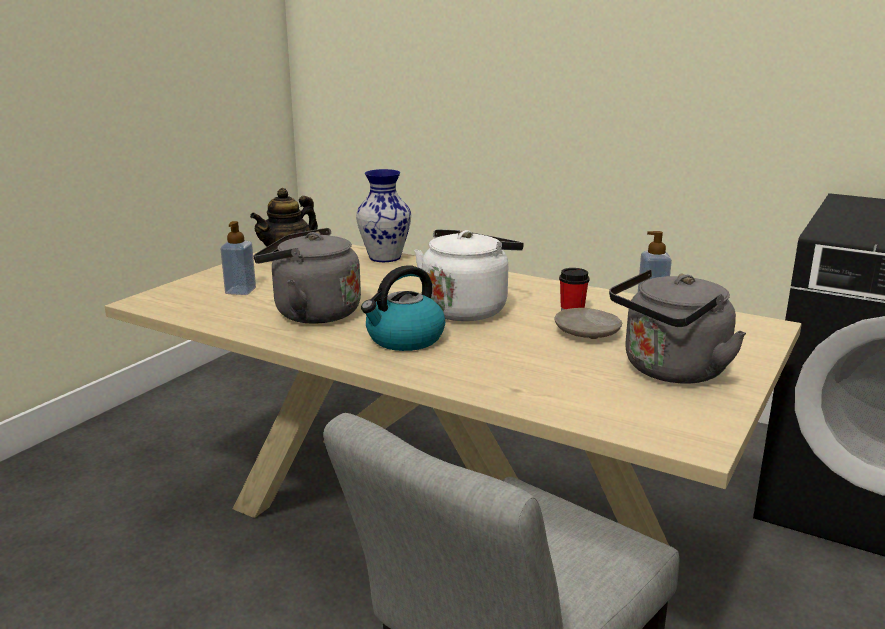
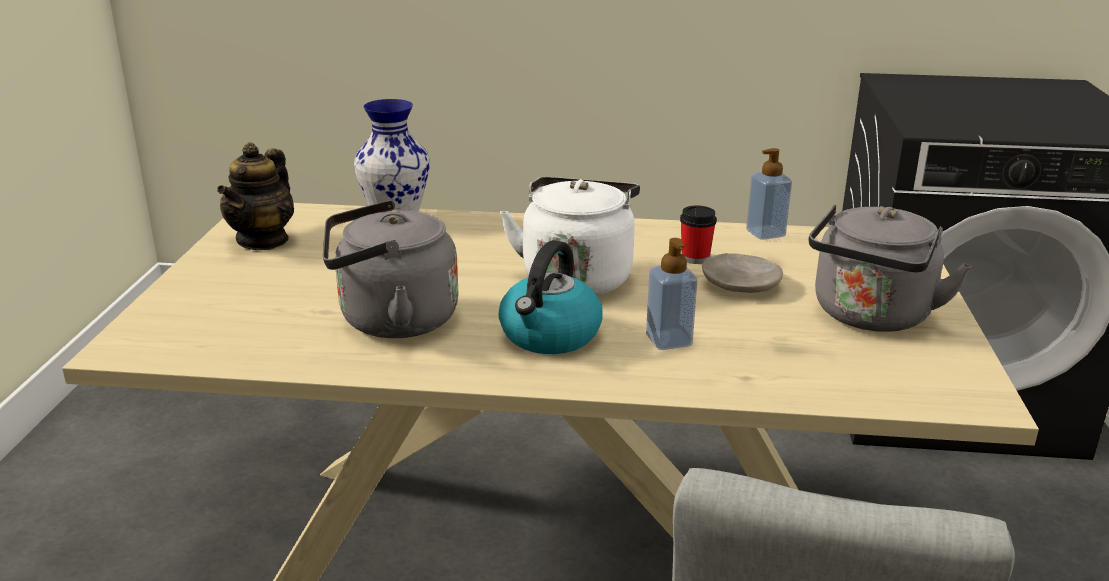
camera: 25 degrees left, 5 degrees up
soap dispenser [221,221,256,295] -> soap dispenser moved to [646,238,697,350]

